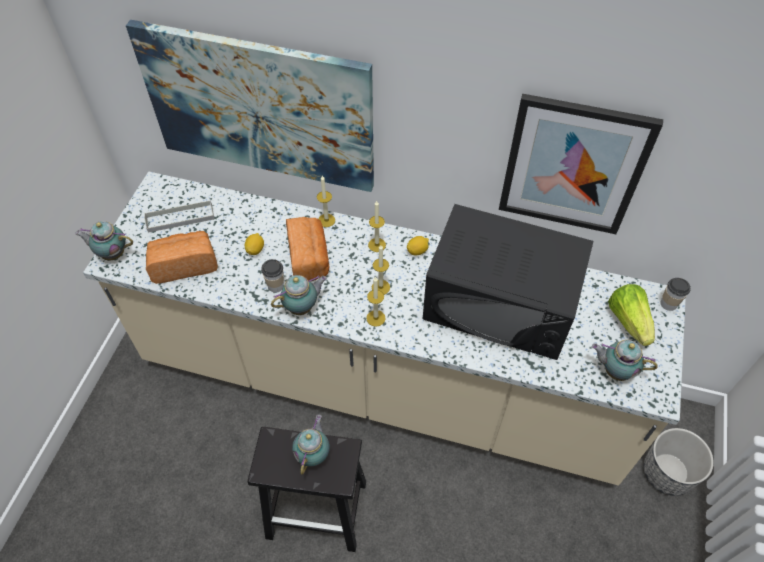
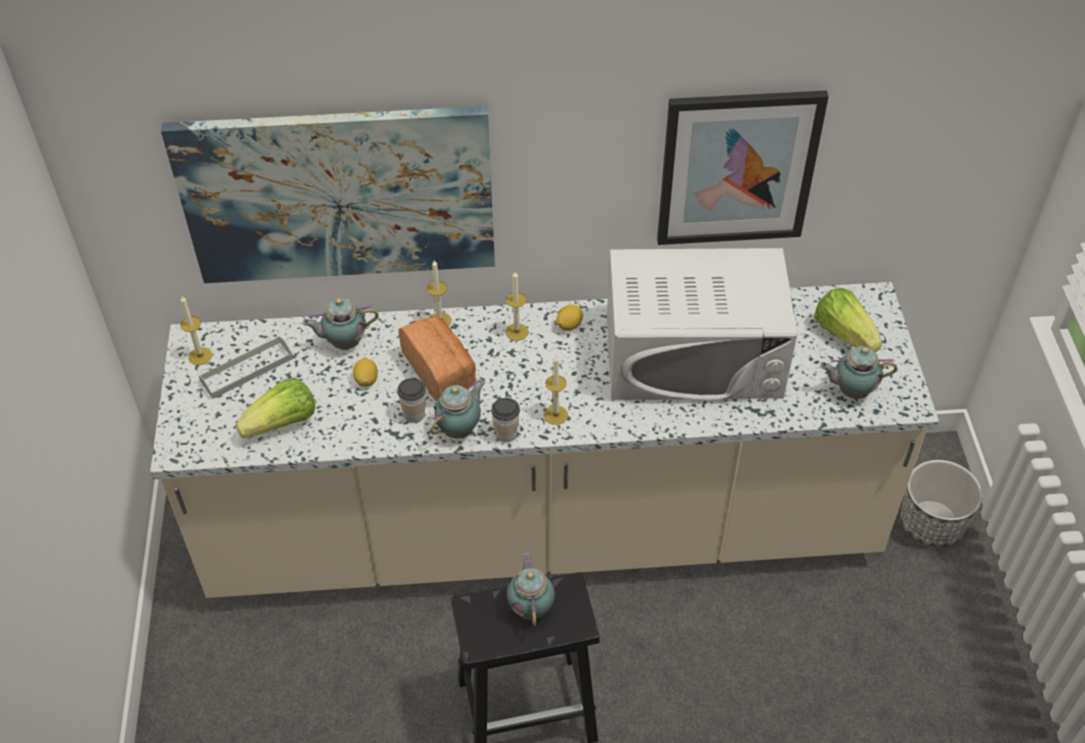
camera: 20 degrees left, 5 degrees down
teapot [75,221,133,260] -> teapot moved to [302,298,379,349]
bread [146,231,218,284] -> lettuce [236,378,315,438]
candle [372,245,390,295] -> candle moved to [180,296,212,365]
black microwave [423,204,594,360] -> white microwave [607,248,798,400]
cup [660,278,691,311] -> cup moved to [491,398,520,442]

